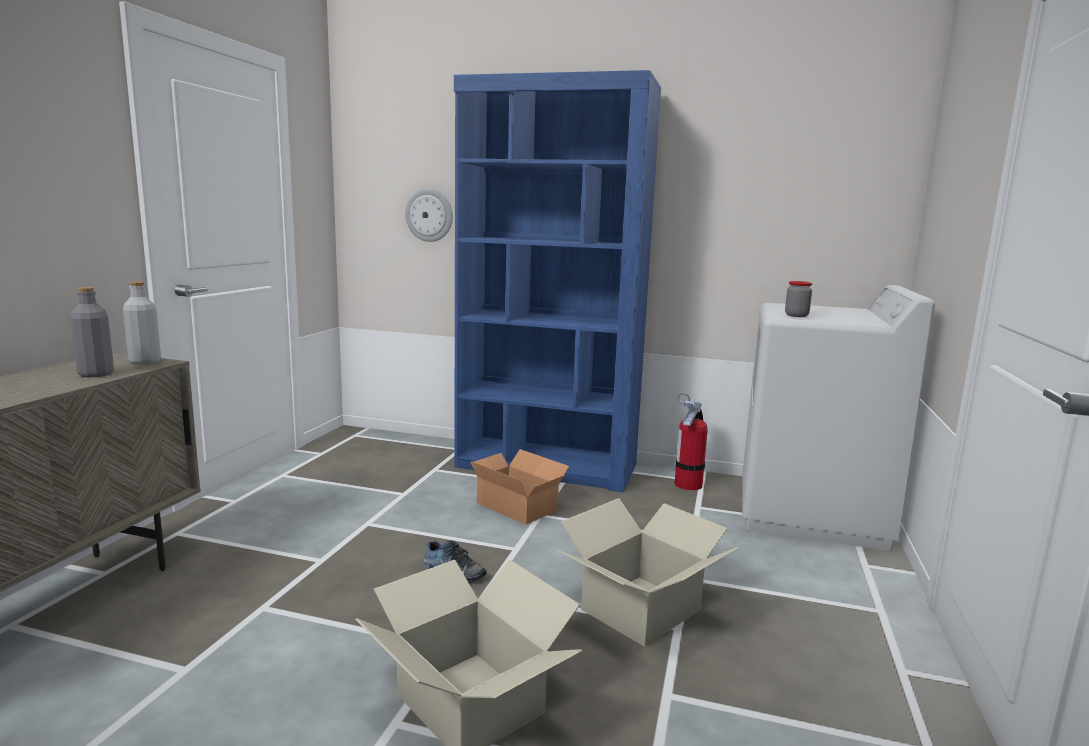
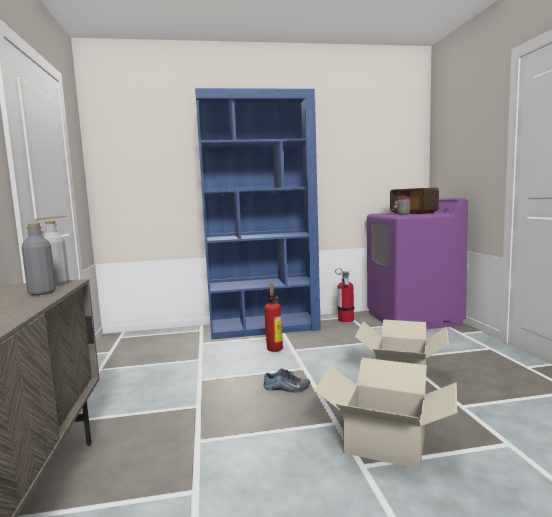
camera: 25 degrees left, 5 degrees down
wall clock [405,189,453,242] -> none
cardboard box [471,449,569,525] -> fire extinguisher [264,284,283,352]
white washing machine [742,285,935,551] -> purple washing machine [367,198,468,329]
none -> radio [390,188,439,214]

